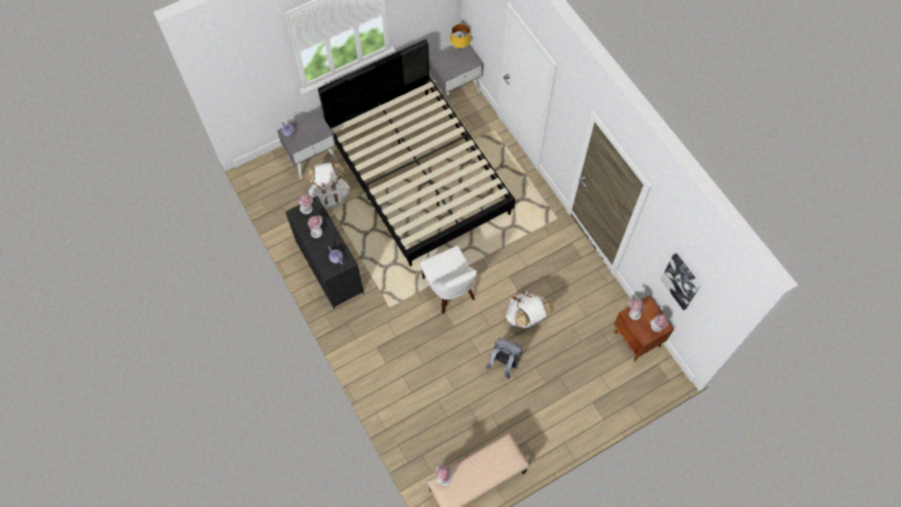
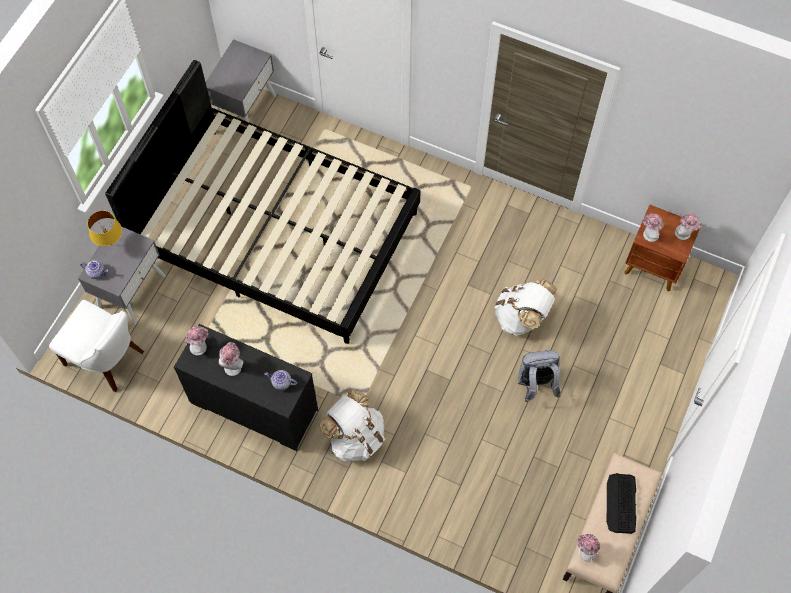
camera: 35 degrees left, 0 degrees up
white backpack [306,162,350,209] -> white backpack moved to [320,390,385,462]
white chair [420,246,477,314] -> white chair moved to [49,300,144,392]
yellow table lamp [450,24,471,48] -> yellow table lamp moved to [88,210,122,246]
picture [660,253,701,310] -> none
none -> keyboard [606,473,636,534]

